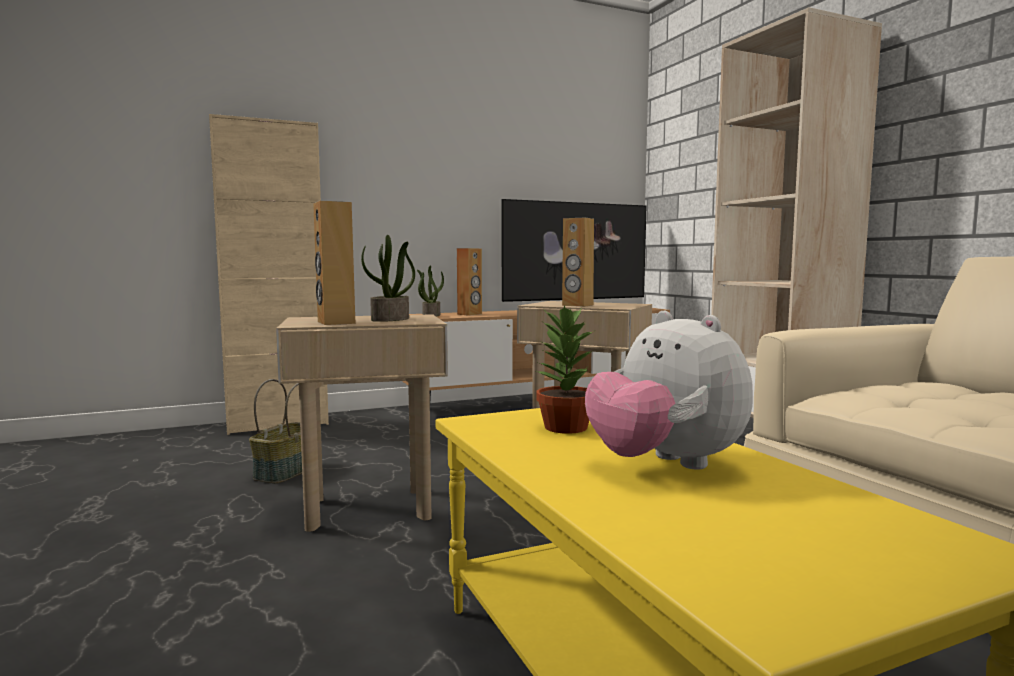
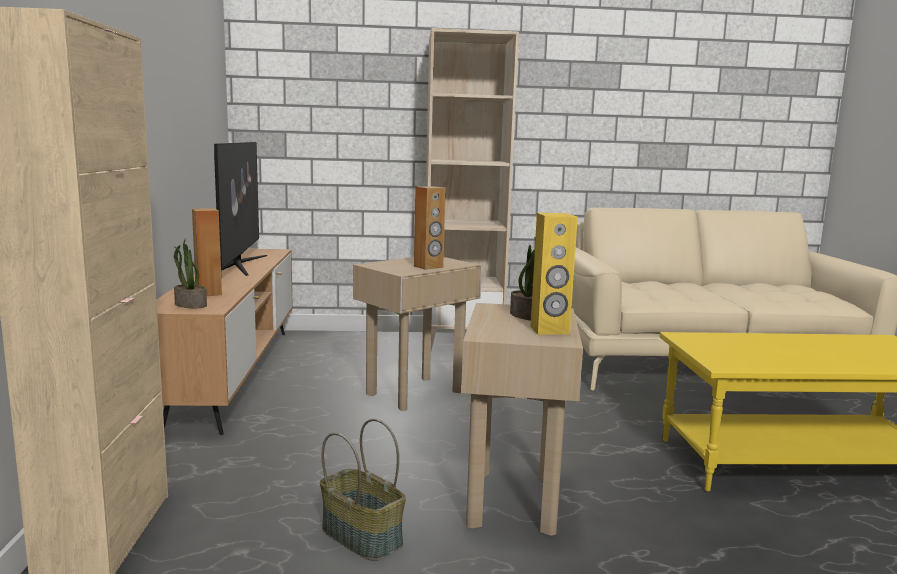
camera: 70 degrees left, 5 degrees up
brown speaker [313,201,355,325] -> yellow speaker [531,213,578,335]
potted plant [534,305,594,434] -> none
plush toy [585,311,753,469] -> none

